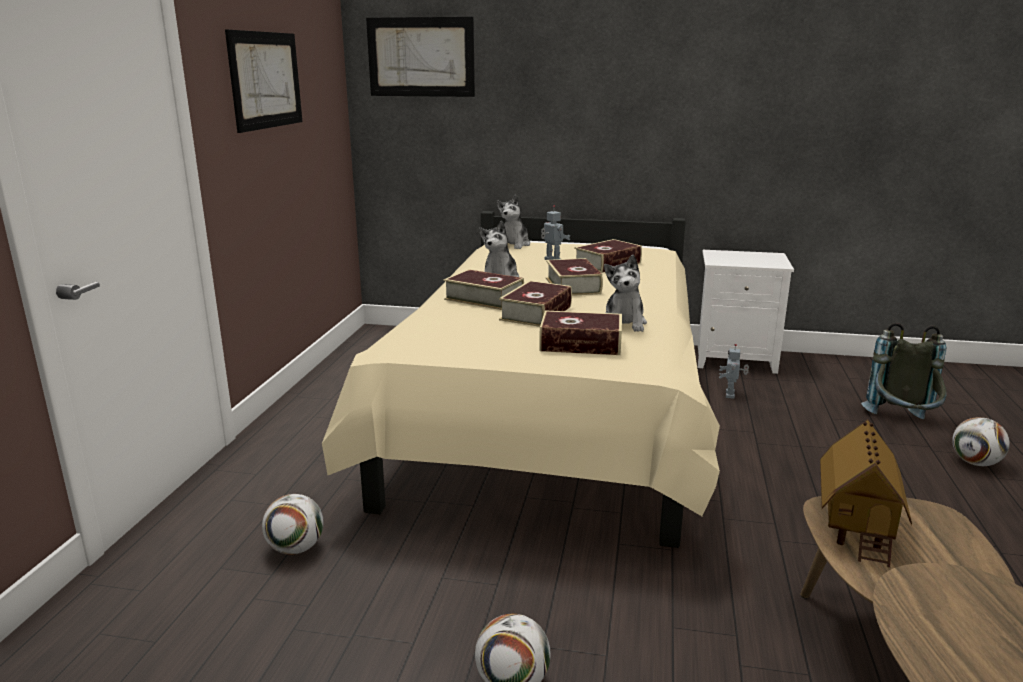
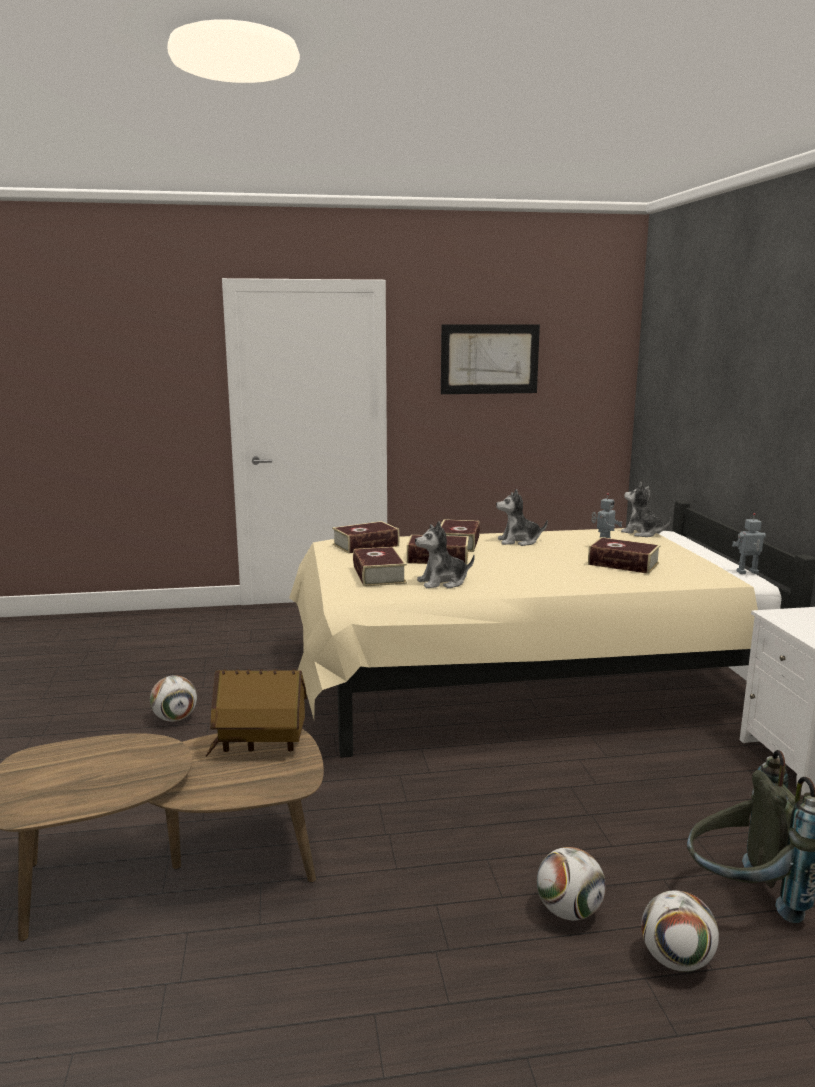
camera: 70 degrees right, 5 degrees down
football [262,494,324,555] -> football moved to [537,847,606,920]
picture [366,17,475,97] -> none
plush toy [497,195,530,249] -> plush toy turned 45 degrees clockwise [621,482,671,537]
book [546,258,603,296] -> book moved to [332,521,400,554]
toy robot [719,344,749,399] -> toy robot moved to [732,513,766,574]

